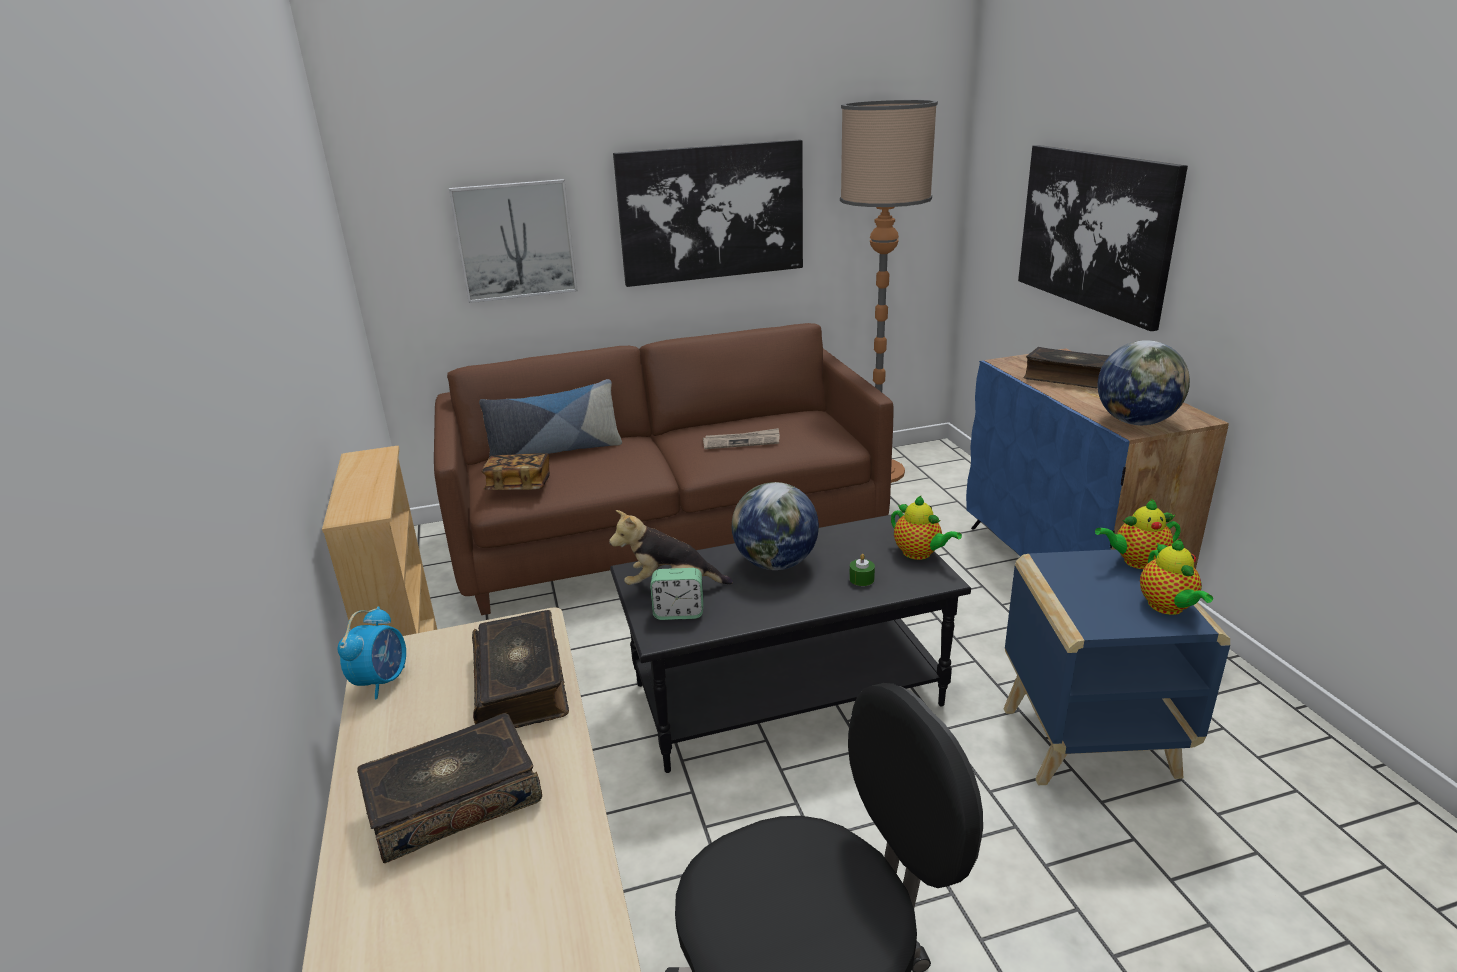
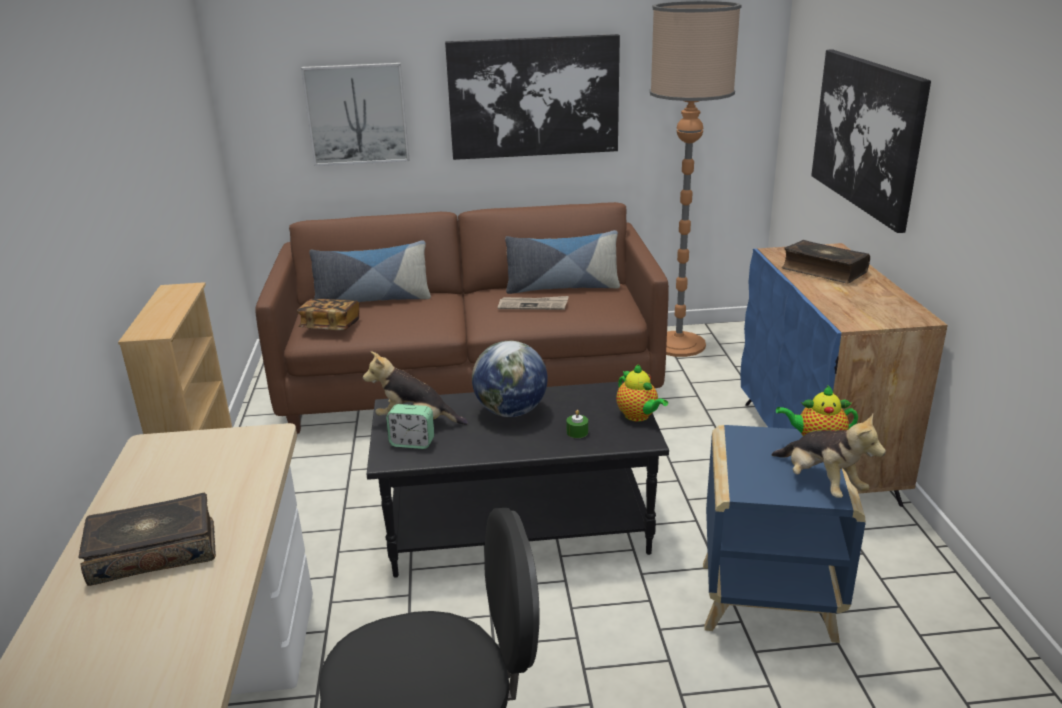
camera: 10 degrees right, 0 degrees up
alarm clock [338,607,406,699] -> none
book [472,610,569,728] -> none
globe [1098,340,1190,425] -> none
teapot [1140,539,1213,615] -> plush toy [771,413,886,498]
none -> pillow [505,230,620,294]

